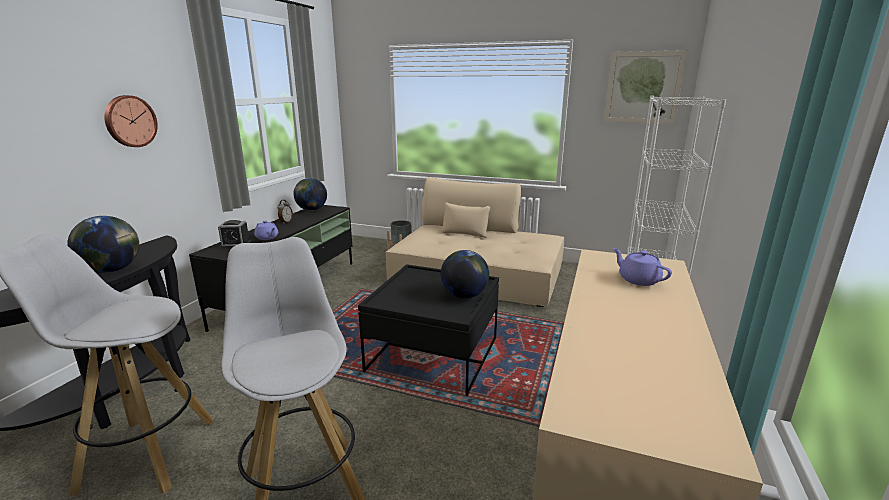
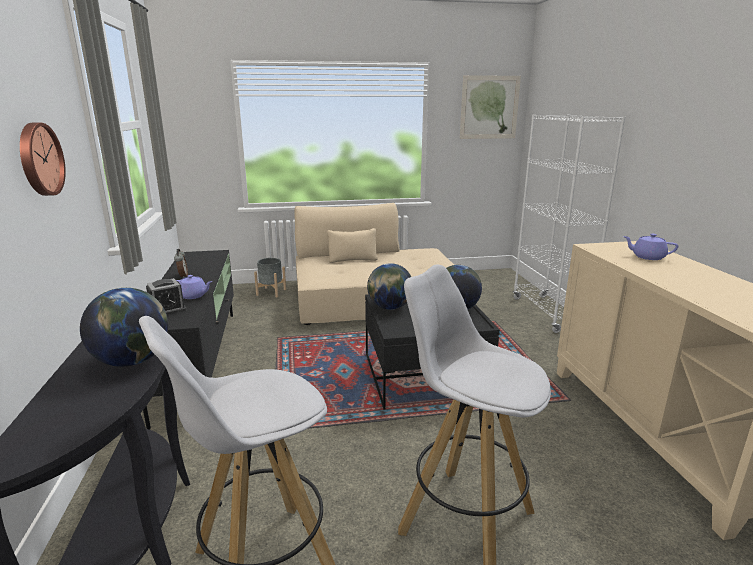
camera: 30 degrees left, 0 degrees up
globe [293,178,327,211] -> globe moved to [367,263,411,310]

